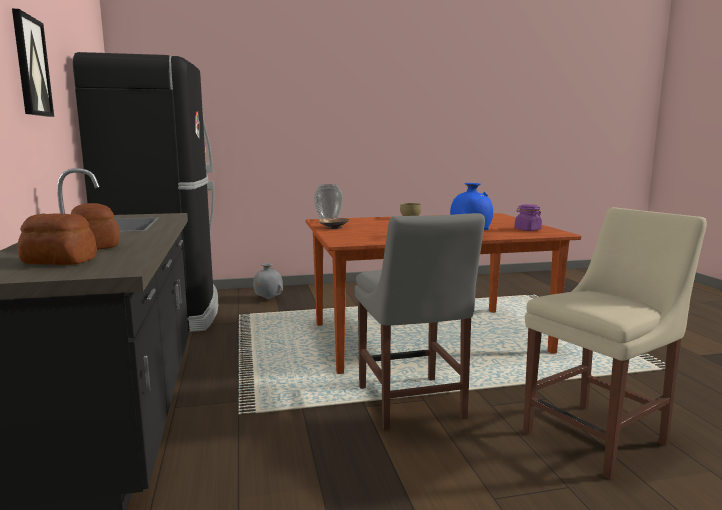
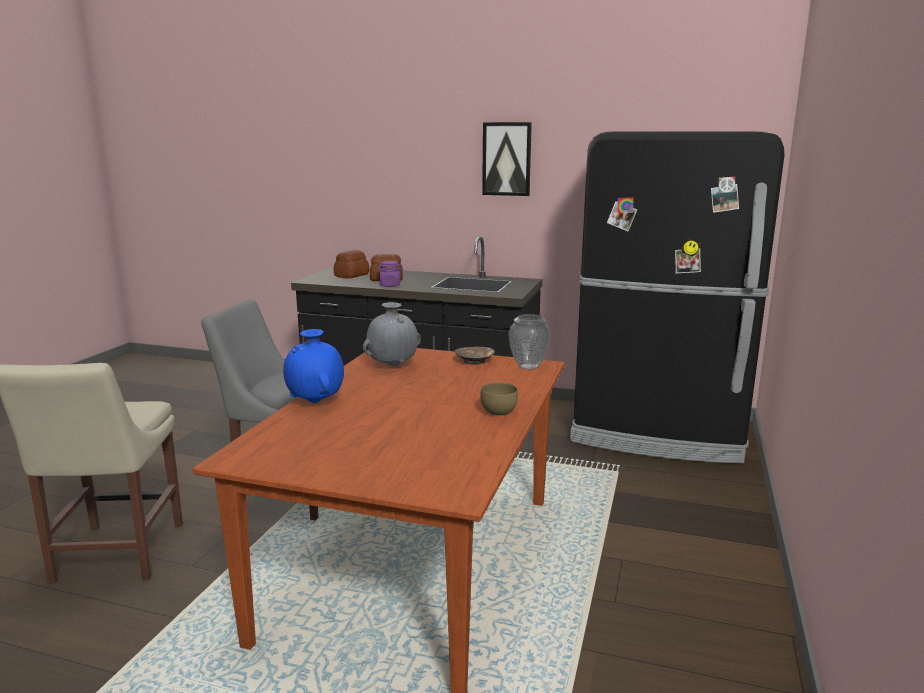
camera: 120 degrees right, 5 degrees up
grey vase [253,263,283,300] -> grey vase moved to [363,302,421,367]
purple jar [515,204,542,231] -> purple jar moved to [377,261,403,287]

